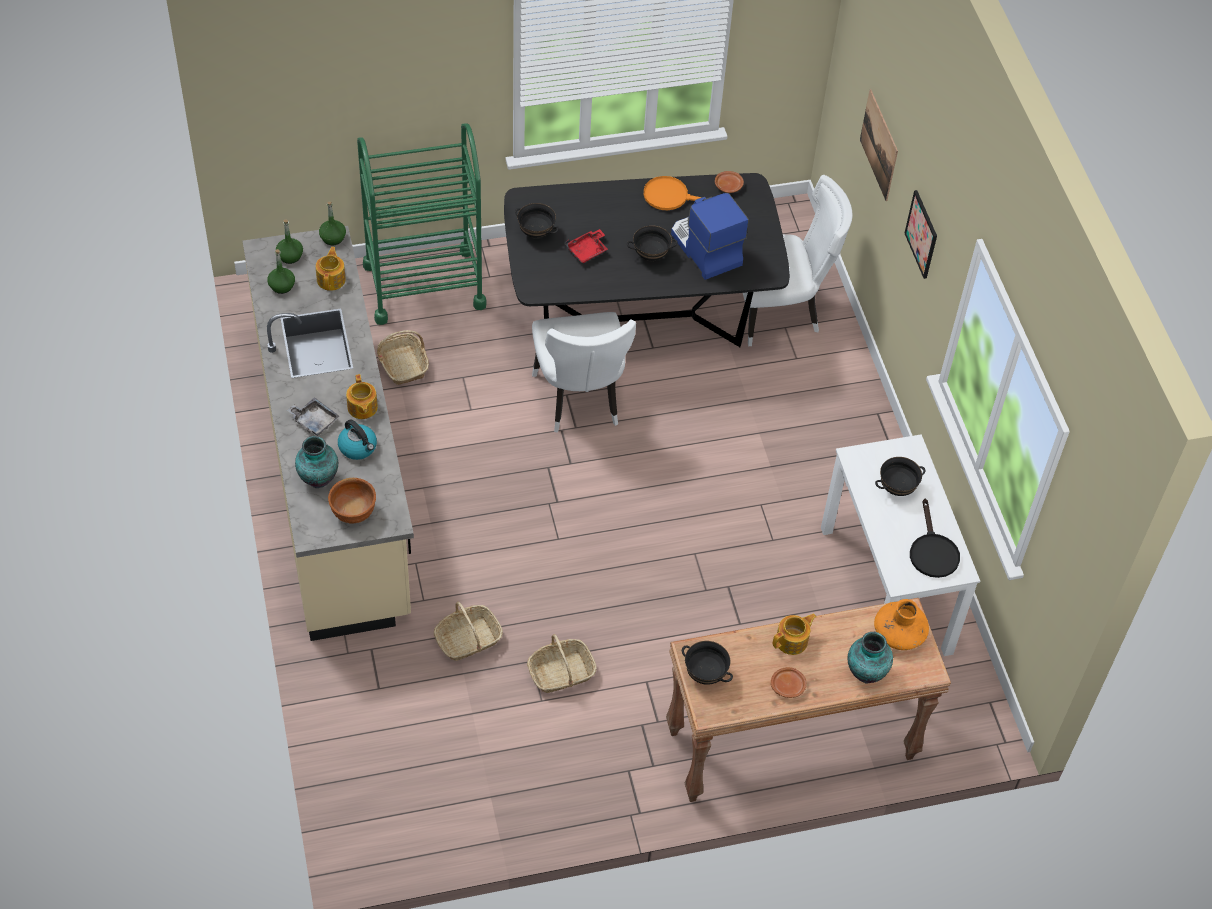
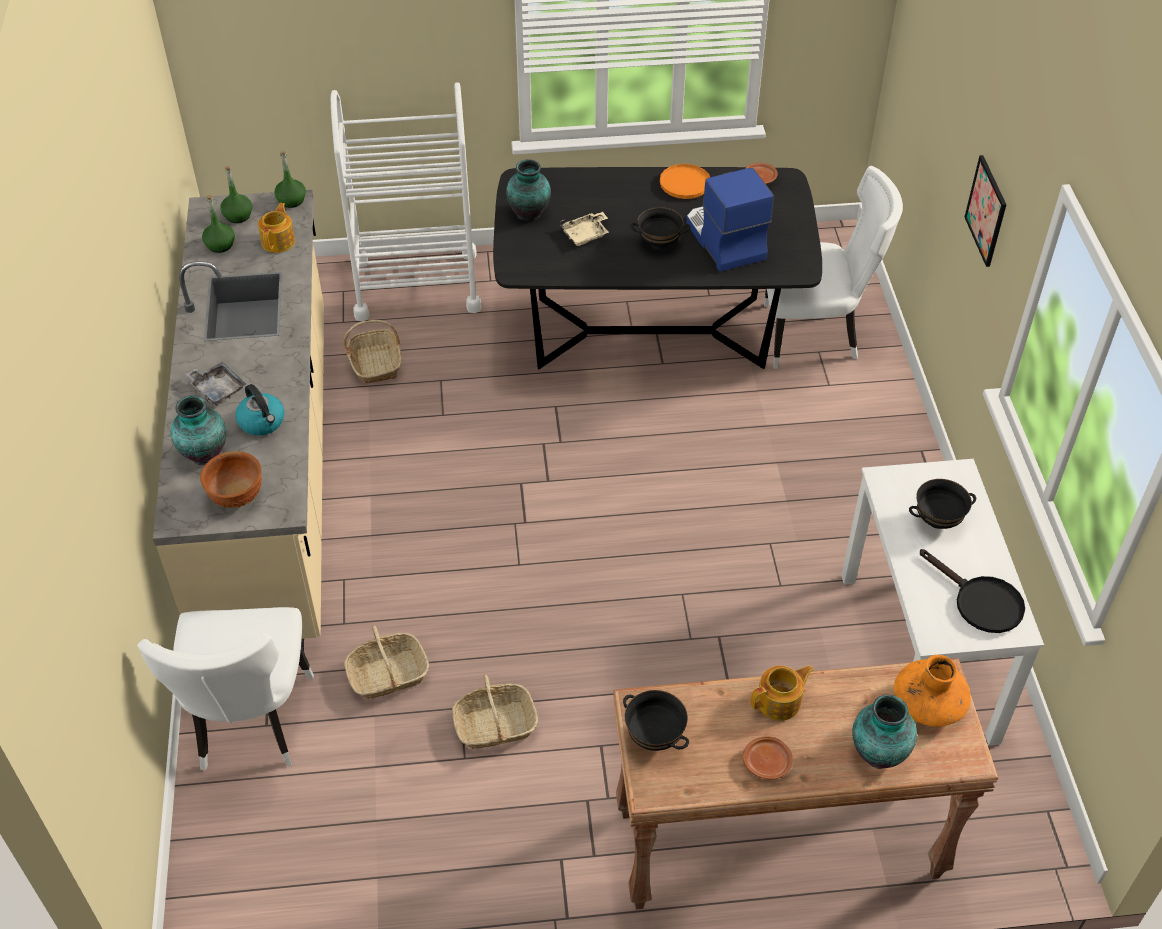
camera: 10 degrees right, 5 degrees down
teapot [346,374,378,419] -> none
green cart [357,123,486,325] -> white cart [331,82,482,321]
black bowl [515,203,558,239] -> vase [506,159,551,221]
white chair [532,312,636,433] -> white chair moved to [137,607,314,771]
red tray [565,229,608,263] -> beige tray [560,212,609,246]
picture [860,89,898,201] -> none
black frying pan [910,499,960,578] -> black frying pan turned 45 degrees counterclockwise [920,549,1025,633]

